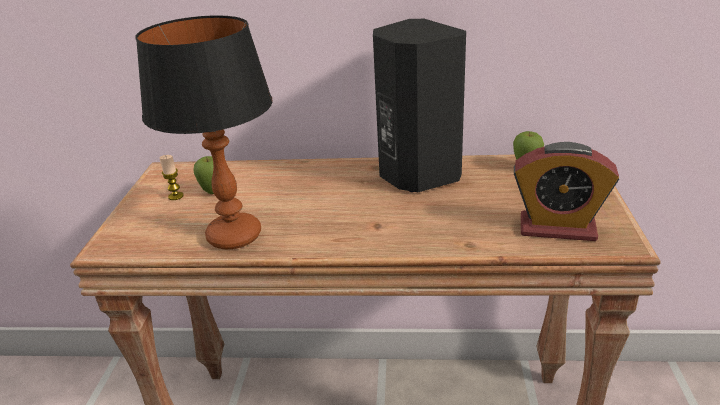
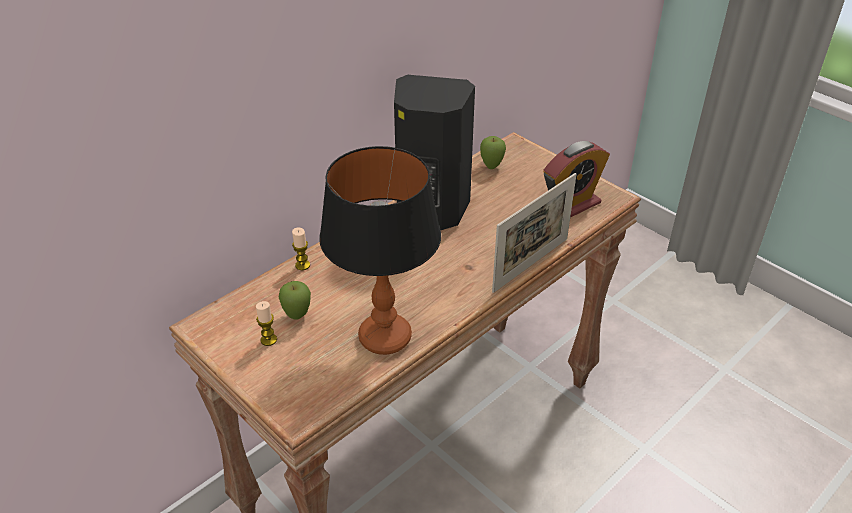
camera: 50 degrees left, 10 degrees up
none -> candle [292,227,310,270]
none -> picture frame [492,173,577,293]

